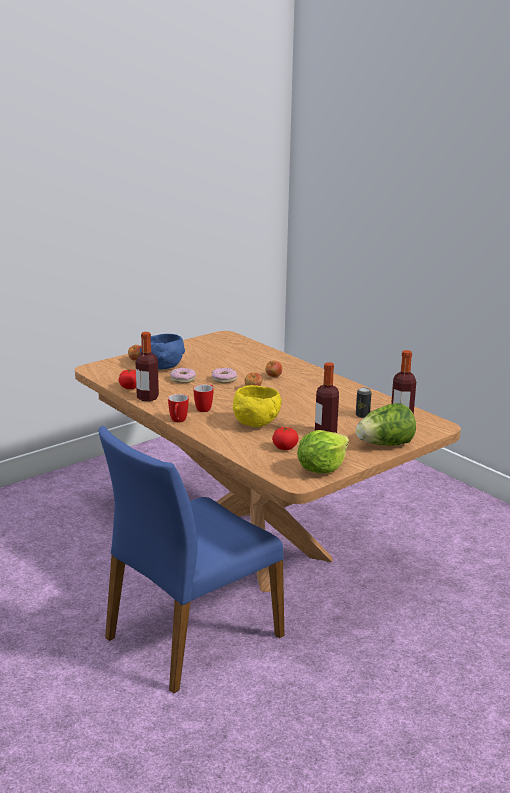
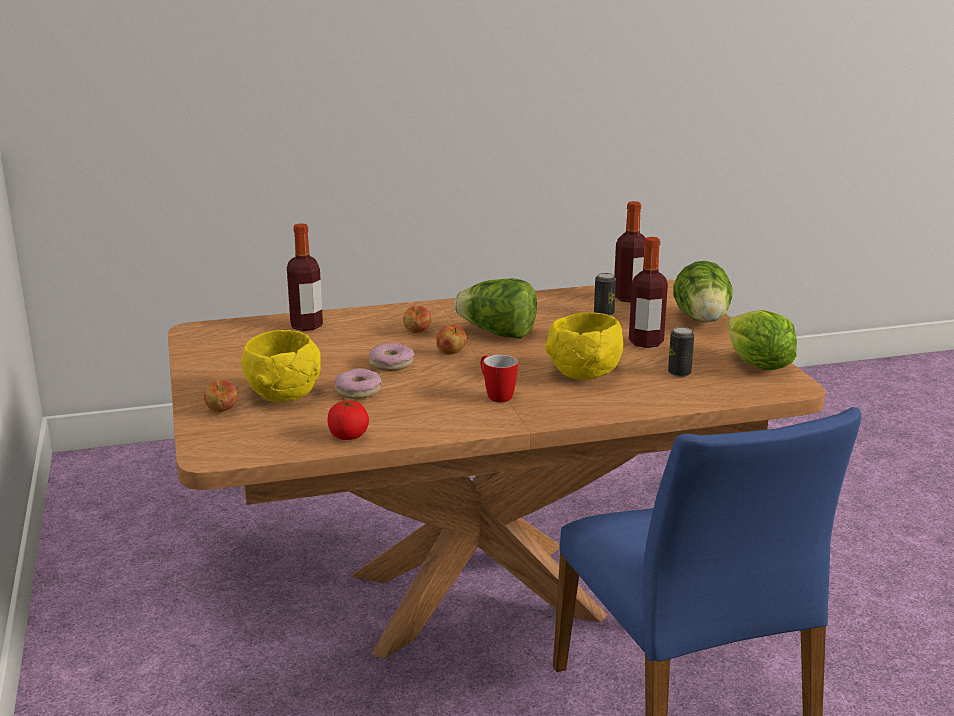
camera: 65 degrees left, 0 degrees up
bottle [136,332,159,401] -> bottle moved to [287,223,323,331]
blue bowl [140,334,185,369] -> yellow bowl [241,330,321,402]
mug [168,394,189,423] -> none
tomato [272,426,299,450] -> can [668,327,694,377]
none -> lettuce [454,278,537,339]

